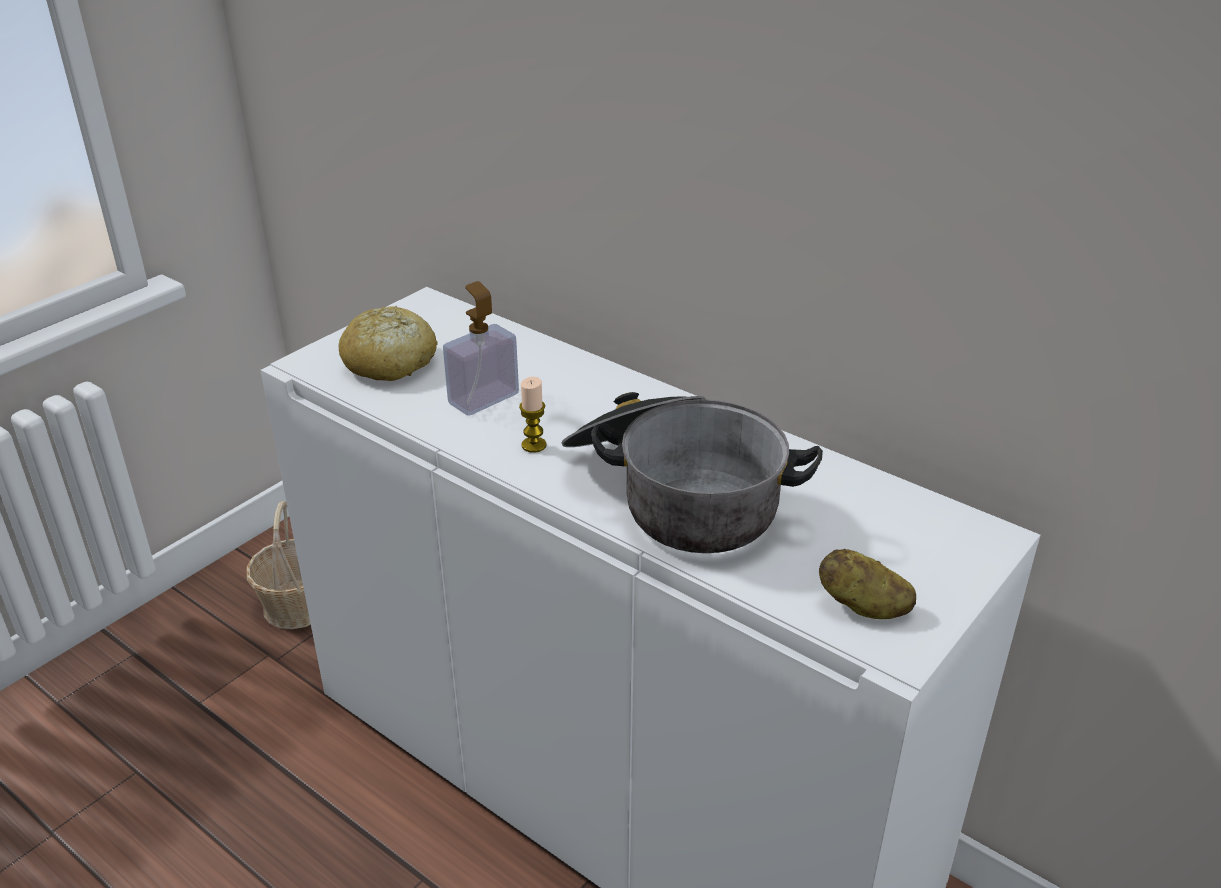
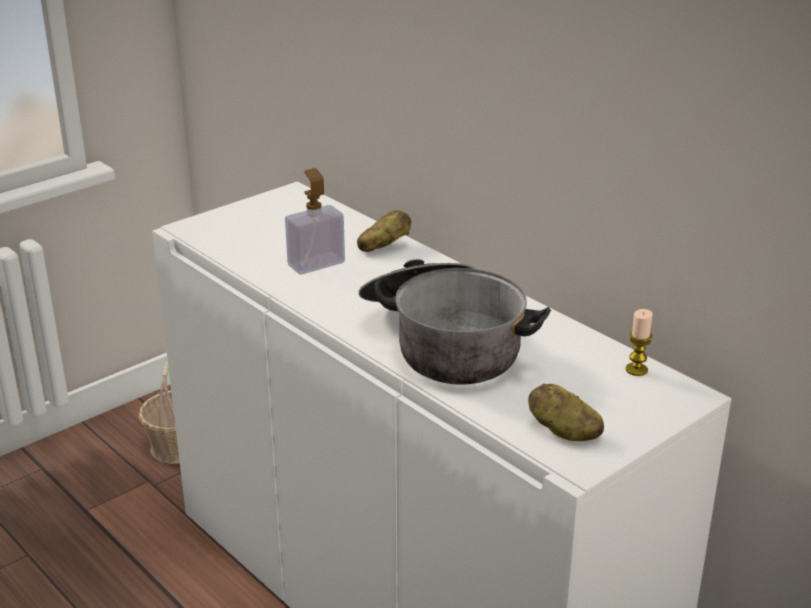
camera: 10 degrees right, 5 degrees down
bread [338,306,438,381] -> none
candle [519,377,547,453] -> candle moved to [626,309,653,376]
none -> potato [357,210,411,252]

